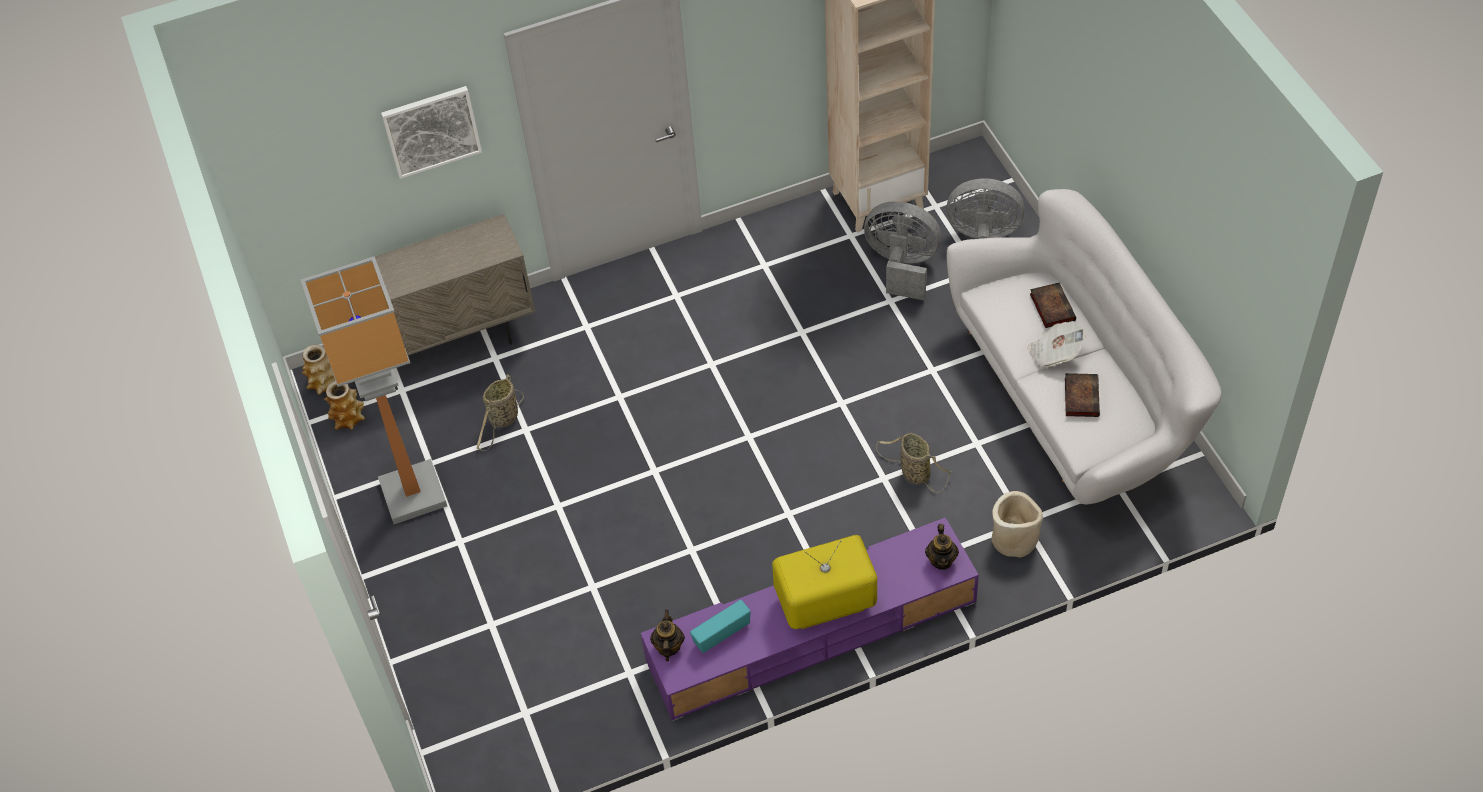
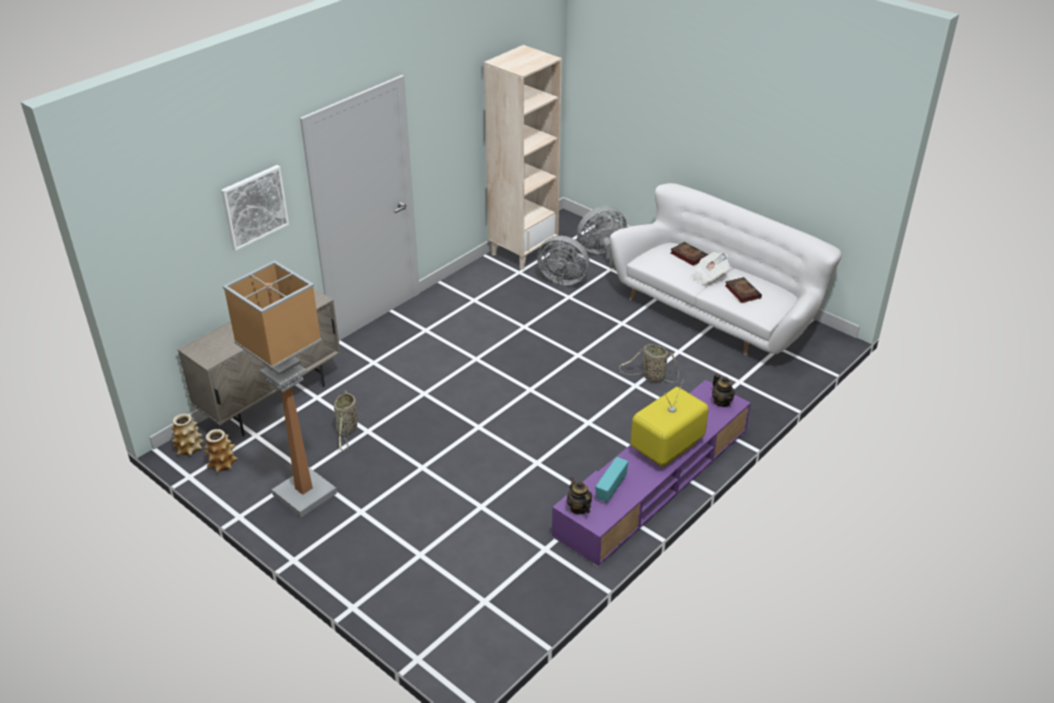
camera: 30 degrees left, 15 degrees down
grey fan [864,201,941,300] -> grey fan turned 150 degrees counterclockwise [537,236,590,285]
beige planter [992,491,1043,558] -> none

